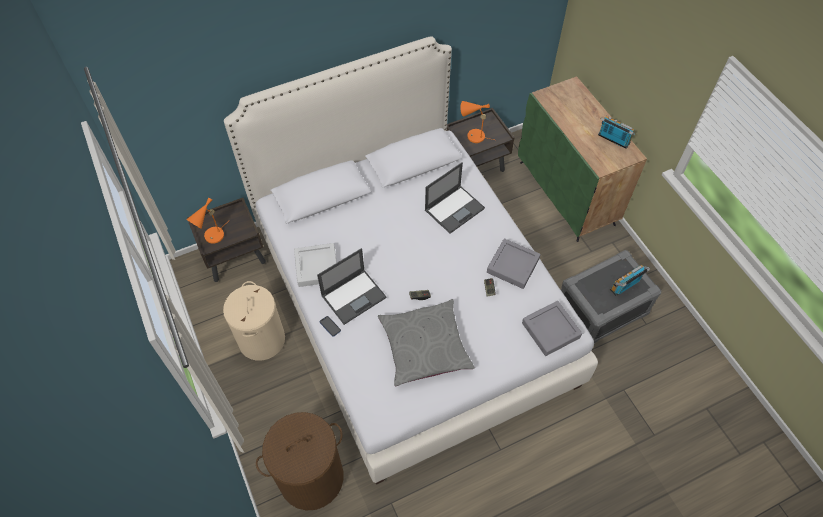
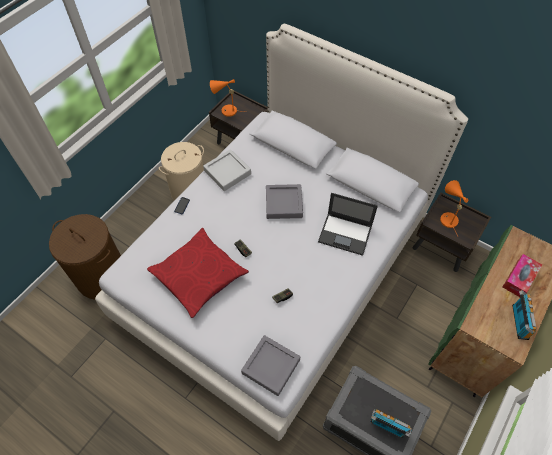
camera: 60 degrees right, 0 degrees up
laptop [317,248,386,325] -> none
grey pillow [378,299,474,386] -> red pillow [147,228,249,318]
grey tray [487,238,541,289] -> grey tray moved to [266,184,303,219]
none -> tissue box [503,254,542,297]

